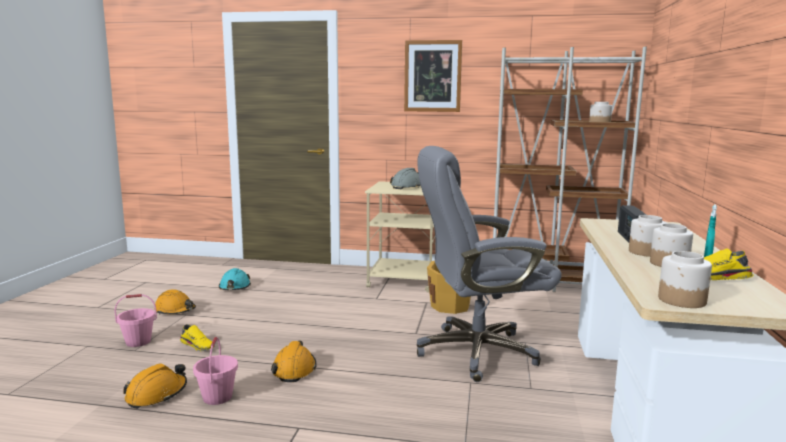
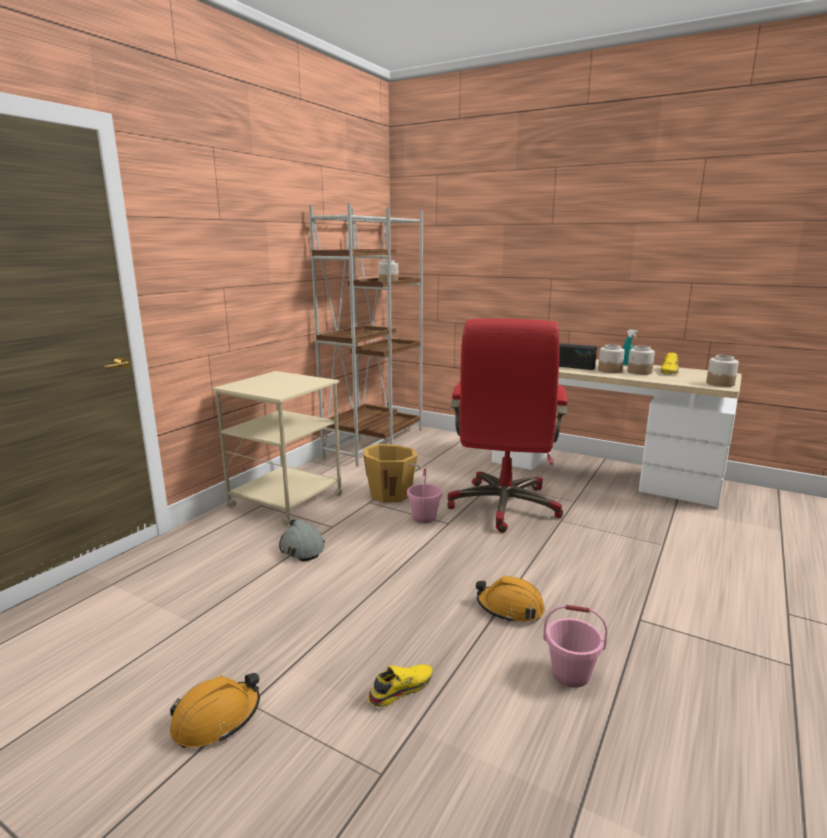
camera: 70 degrees left, 5 degrees up
pink bucket [114,294,157,347] -> pink bucket moved to [407,469,442,523]
orange hard hat [123,363,187,409] -> none
turquoise hard hat [219,268,251,290] -> none
grey hard hat [390,168,421,189] -> grey hard hat moved to [279,519,325,561]
picture [404,40,462,112] -> none
grey office chair [417,146,562,382] -> red office chair [448,318,567,533]

